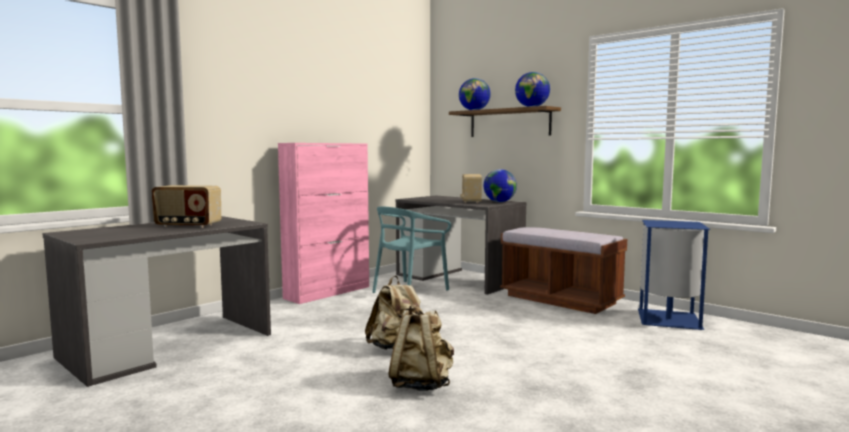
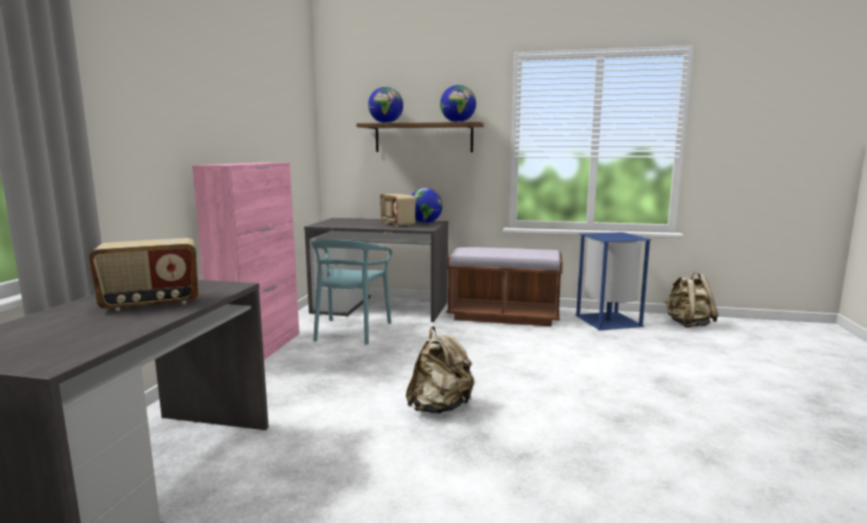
camera: 30 degrees left, 5 degrees up
beige backpack [388,304,454,391] -> beige backpack moved to [665,272,718,328]

